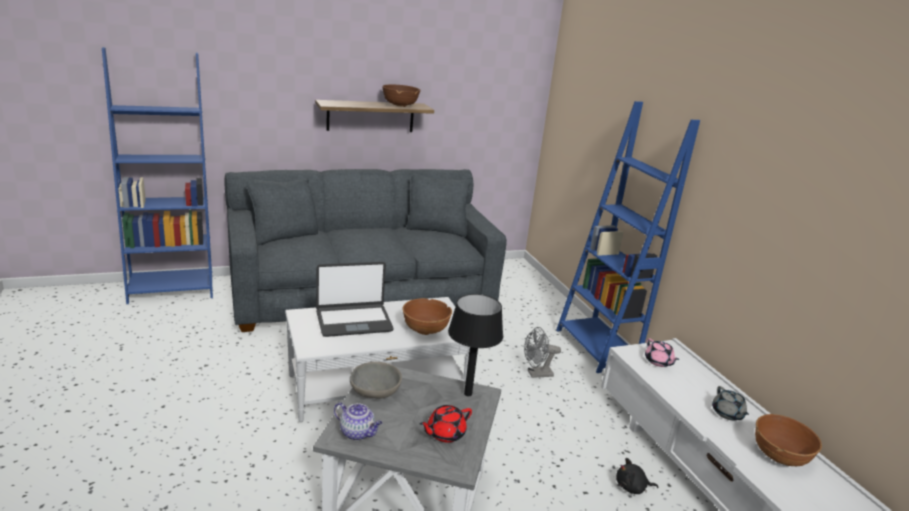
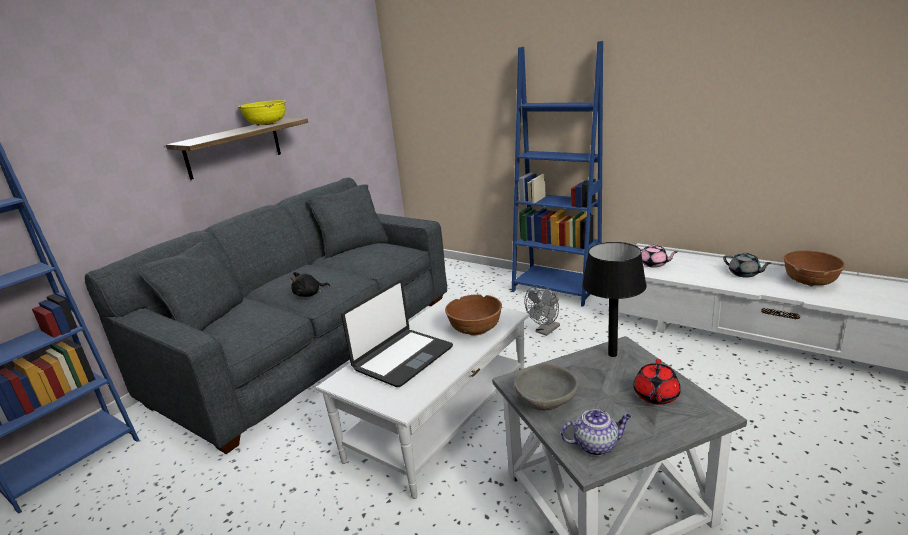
camera: 30 degrees left, 0 degrees up
brown bowl [382,85,421,107] -> yellow bowl [239,100,286,126]
black plush toy [616,458,658,494] -> black plush toy moved to [291,272,330,297]

